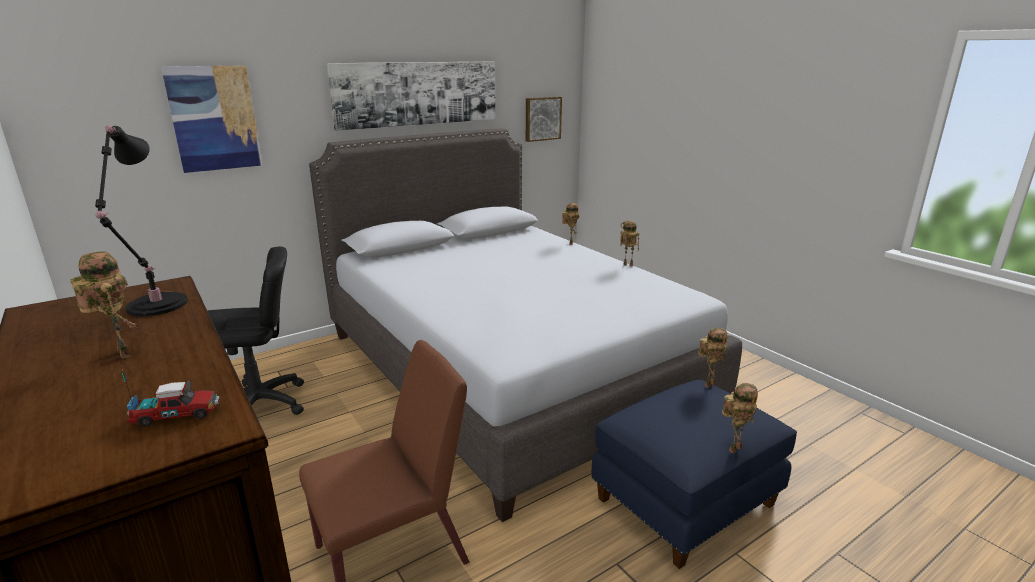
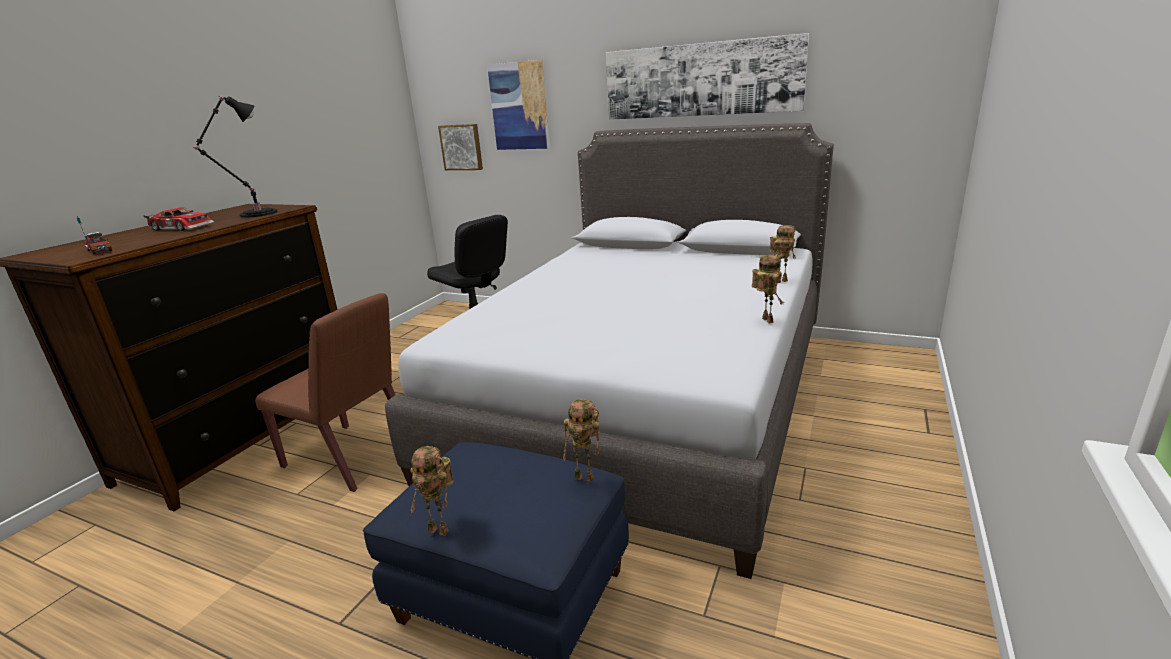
camera: 60 degrees right, 0 degrees up
toy robot [70,251,137,359] -> toy car [144,207,214,231]
picture [526,97,562,142] -> picture moved to [438,124,483,170]

